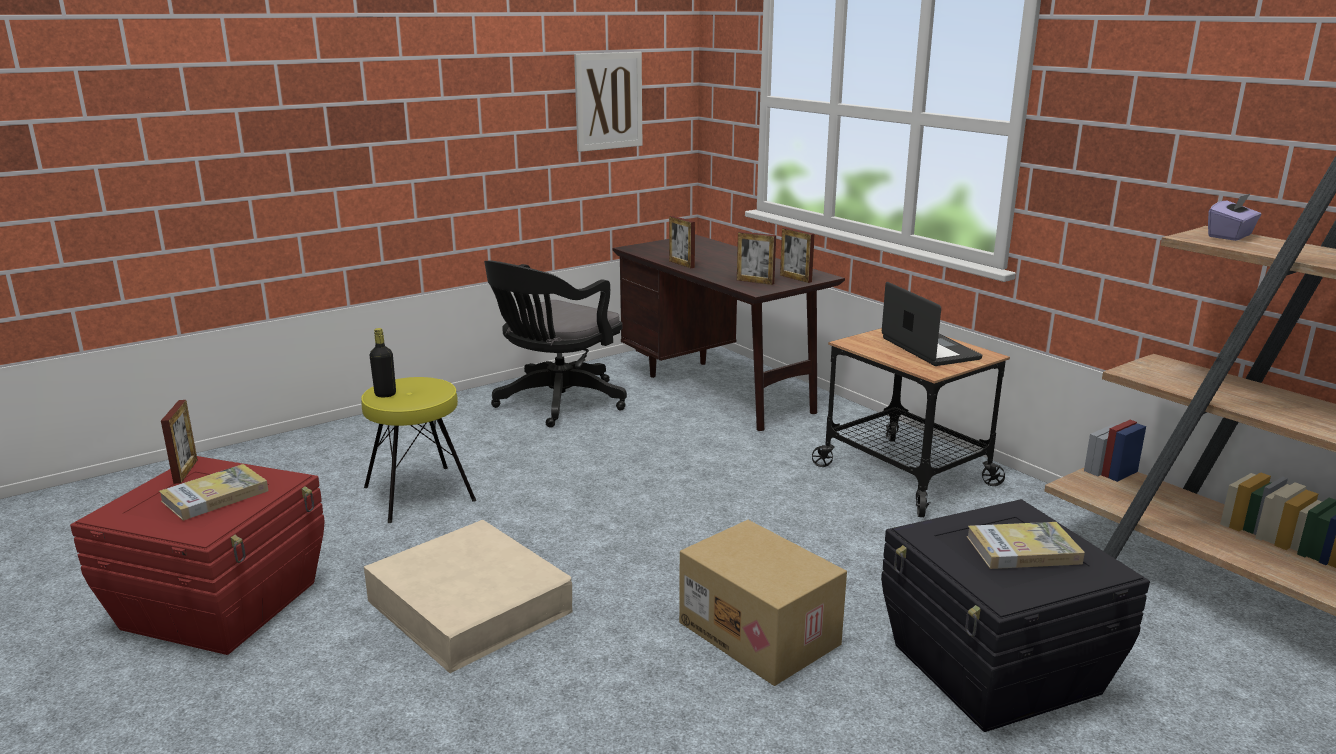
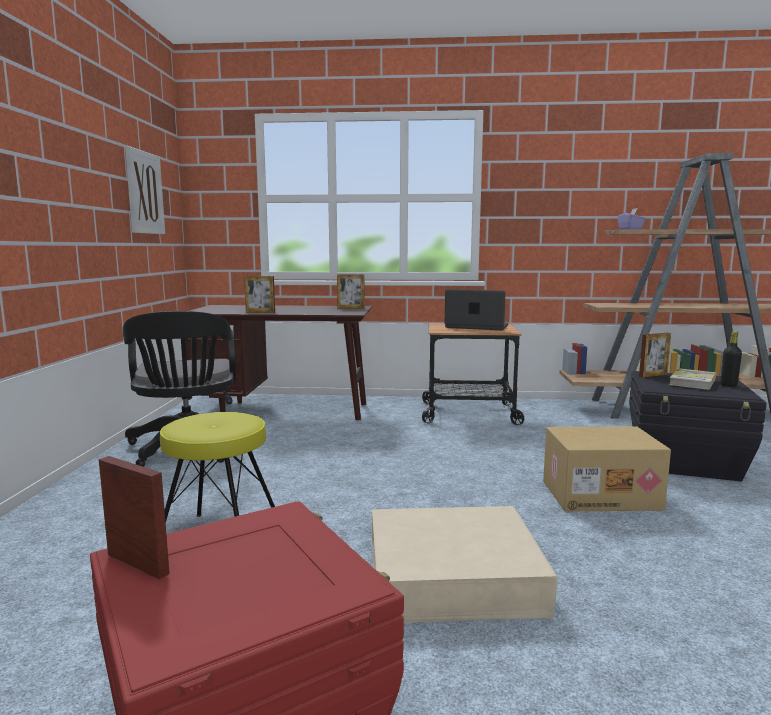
camera: 50 degrees left, 10 degrees down
book [159,464,269,520] -> none
black bottle [369,328,396,397] -> black bottle moved to [720,331,742,387]
picture frame [737,231,776,285] -> picture frame moved to [639,333,671,378]

